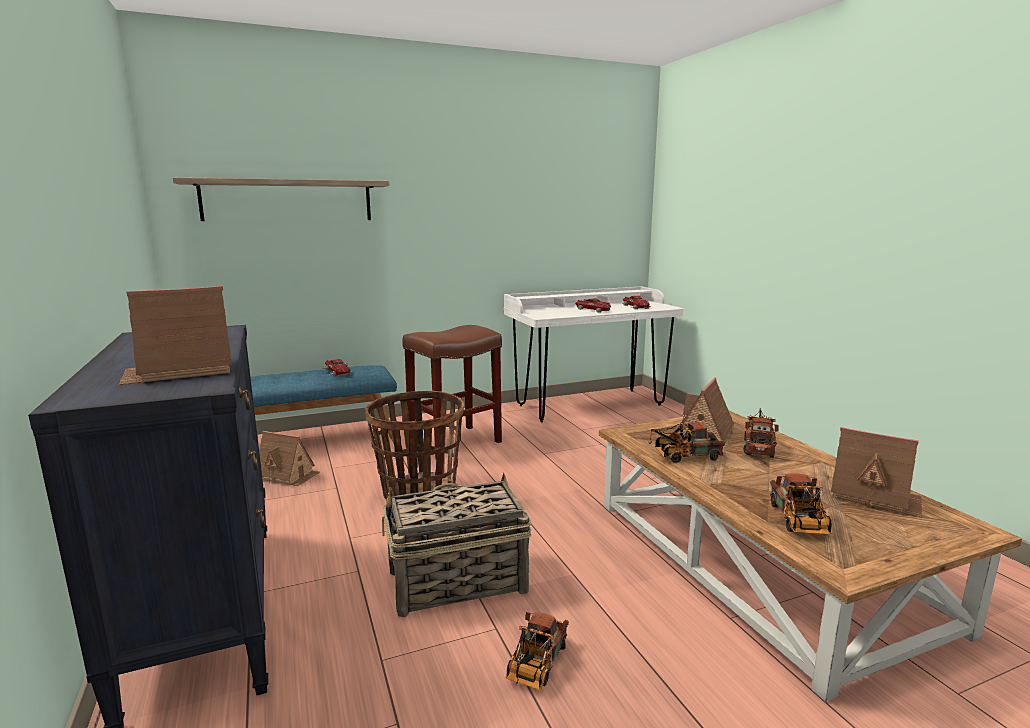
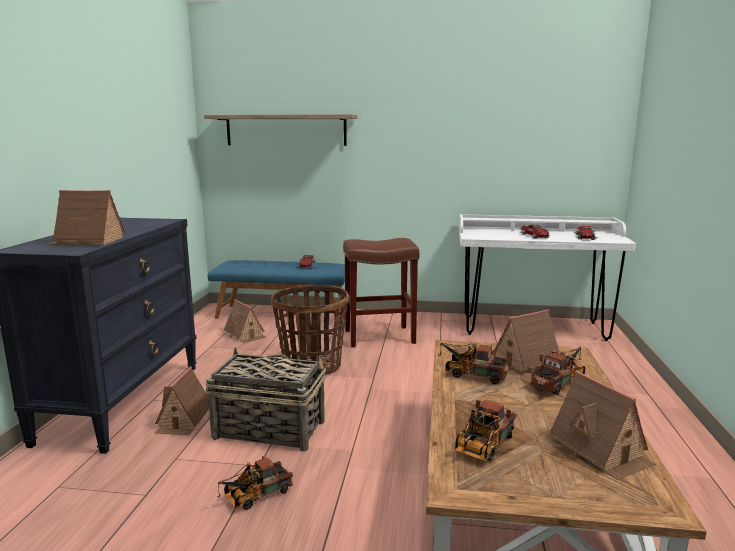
camera: 30 degrees right, 0 degrees up
none -> toy house [155,366,209,435]

